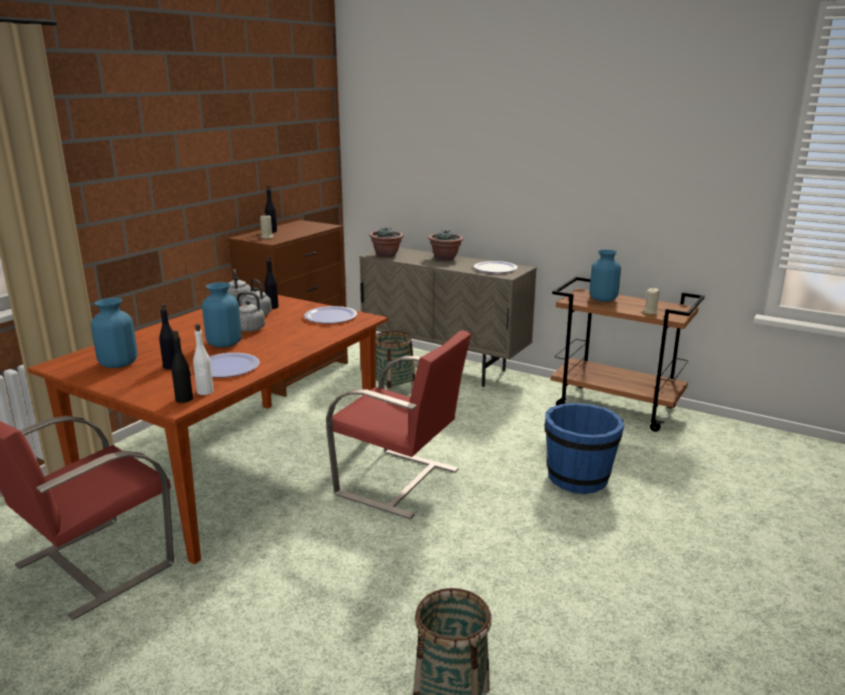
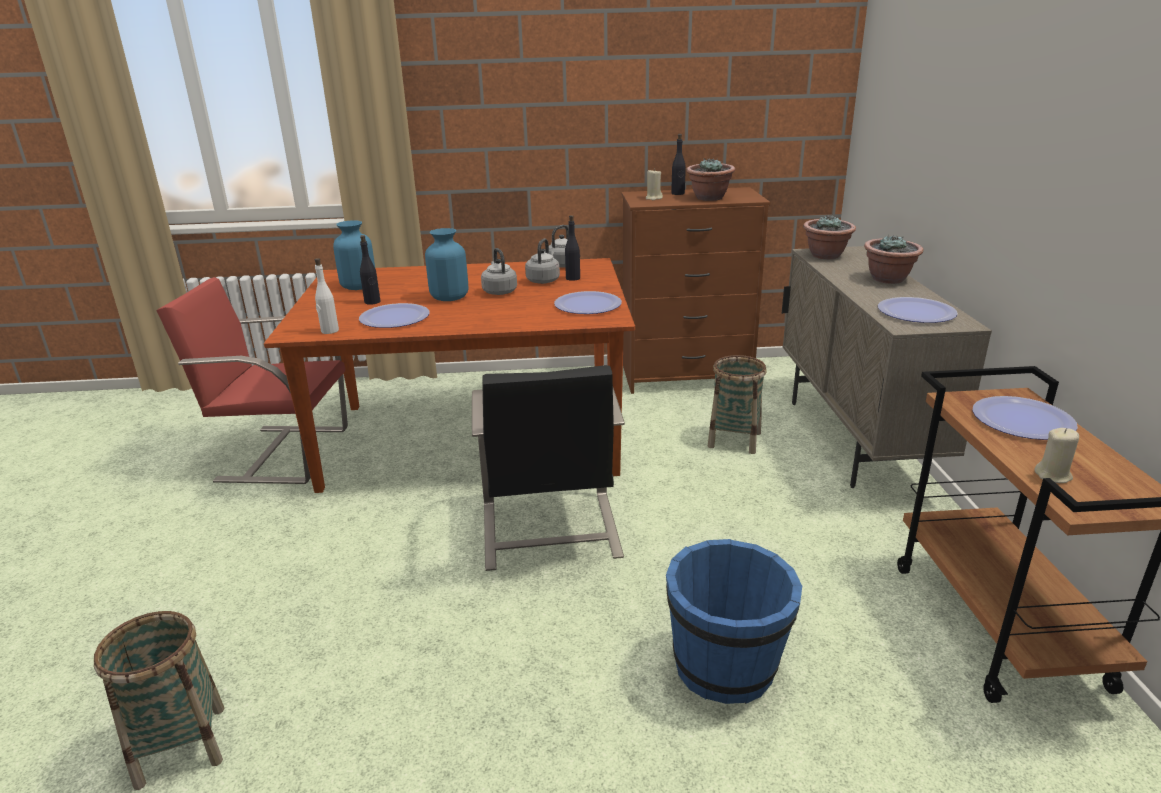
camera: 55 degrees right, 5 degrees up
black bottle [172,330,193,403] -> none
red chair [326,330,471,519] -> black chair [472,365,625,571]
blue vase [589,250,621,302] -> plate [972,396,1078,440]
none -> potted plant [686,158,735,201]

